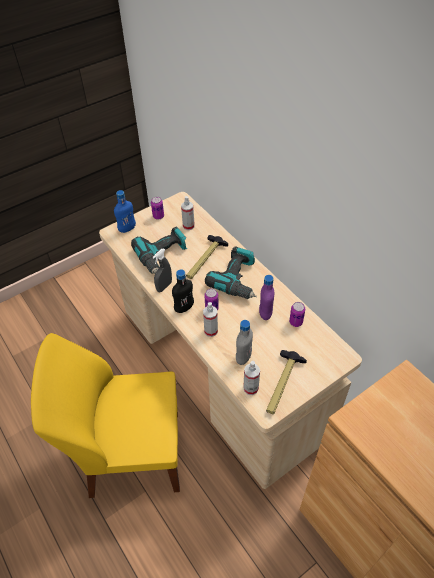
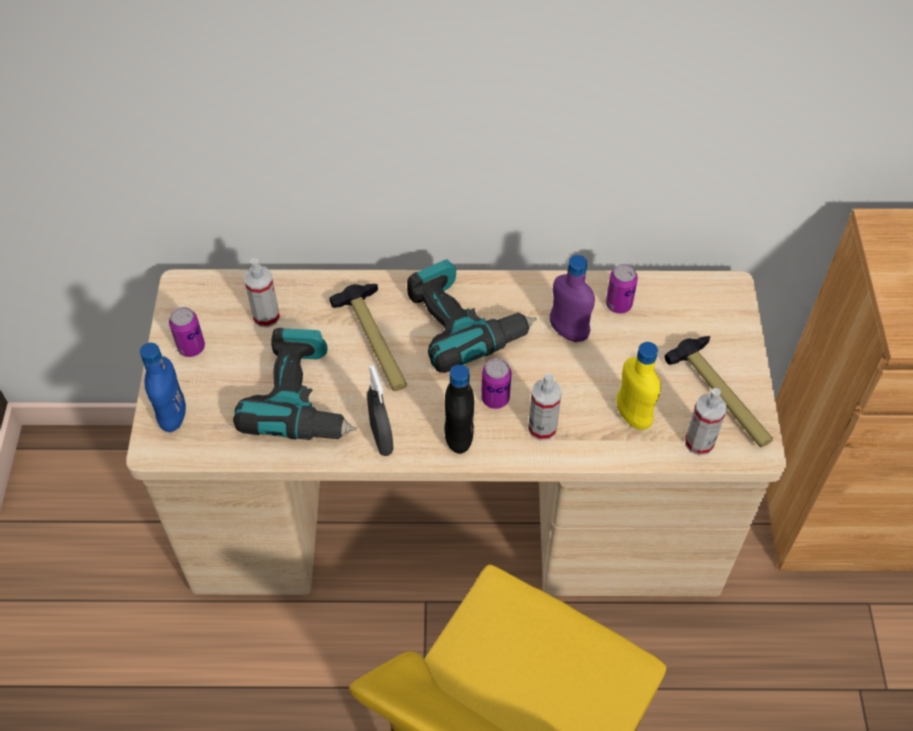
camera: 55 degrees left, 5 degrees up
grey bottle [236,320,253,365] -> yellow bottle [616,342,661,430]

